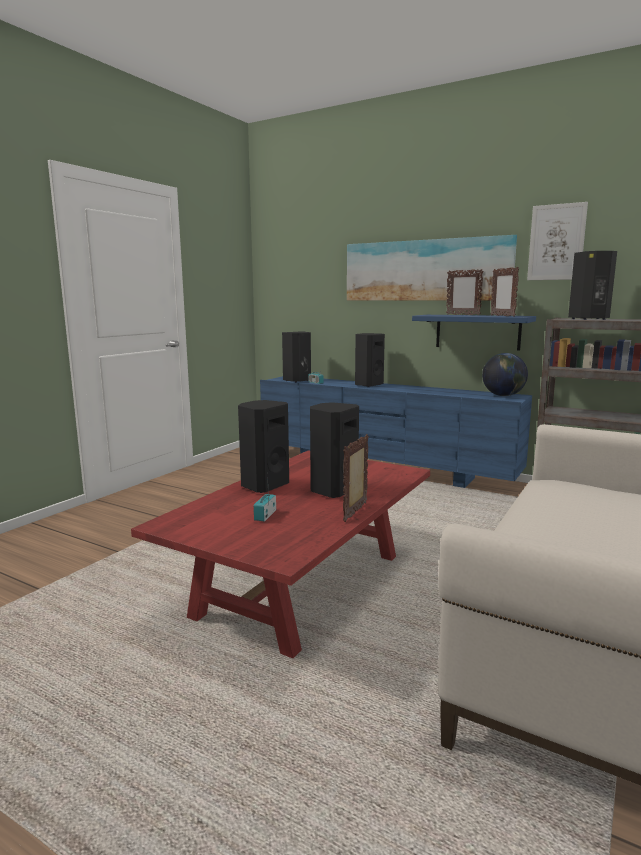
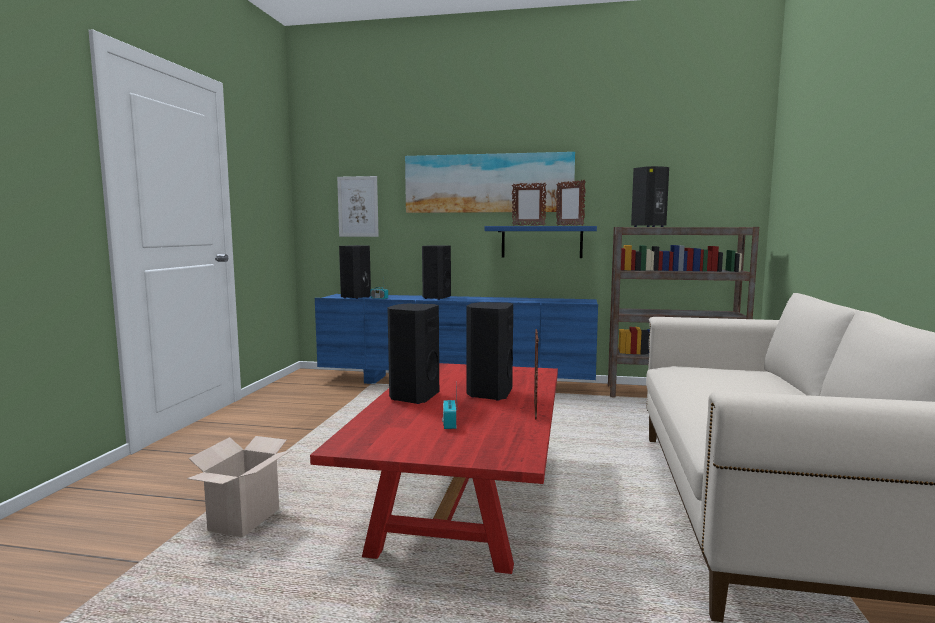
camera: 20 degrees left, 5 degrees down
globe [482,353,528,396] -> none
picture [527,202,588,280] -> picture moved to [337,176,379,237]
none -> cardboard box [187,436,292,537]

